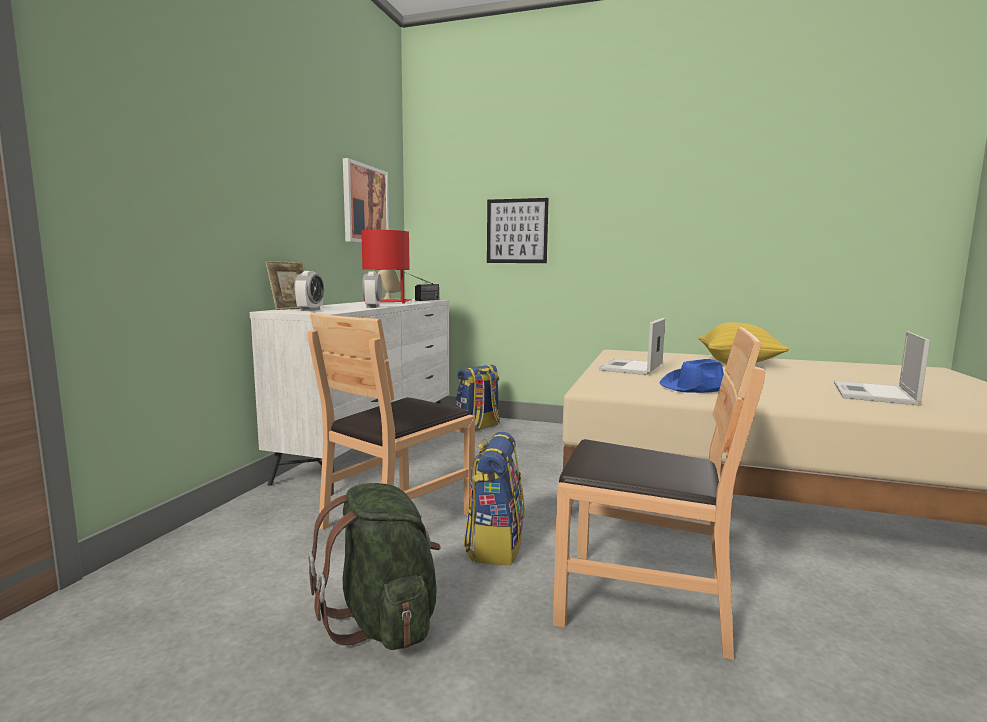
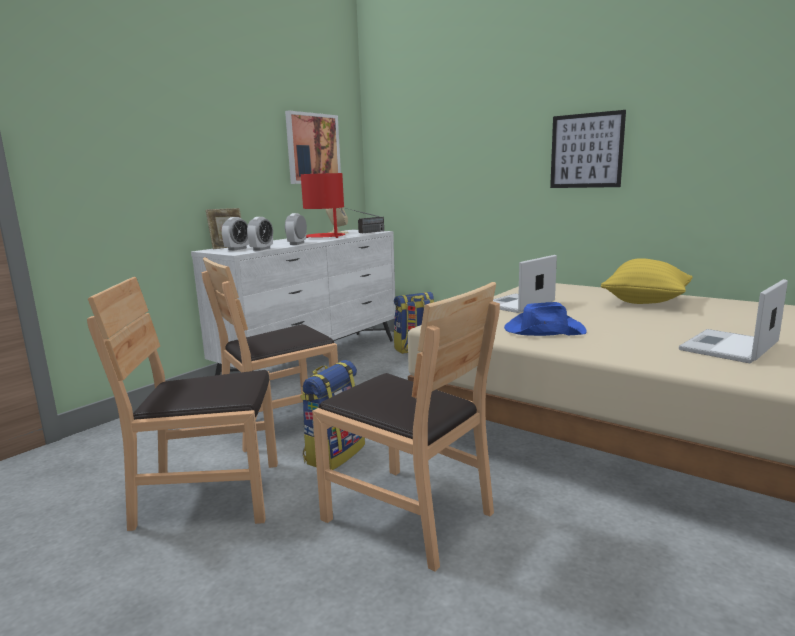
camera: 20 degrees right, 5 degrees up
green backpack [308,483,441,650] -> brown chair [87,277,278,531]
picture [487,198,549,263] -> picture moved to [550,110,626,188]
none -> alarm clock [247,217,273,251]

